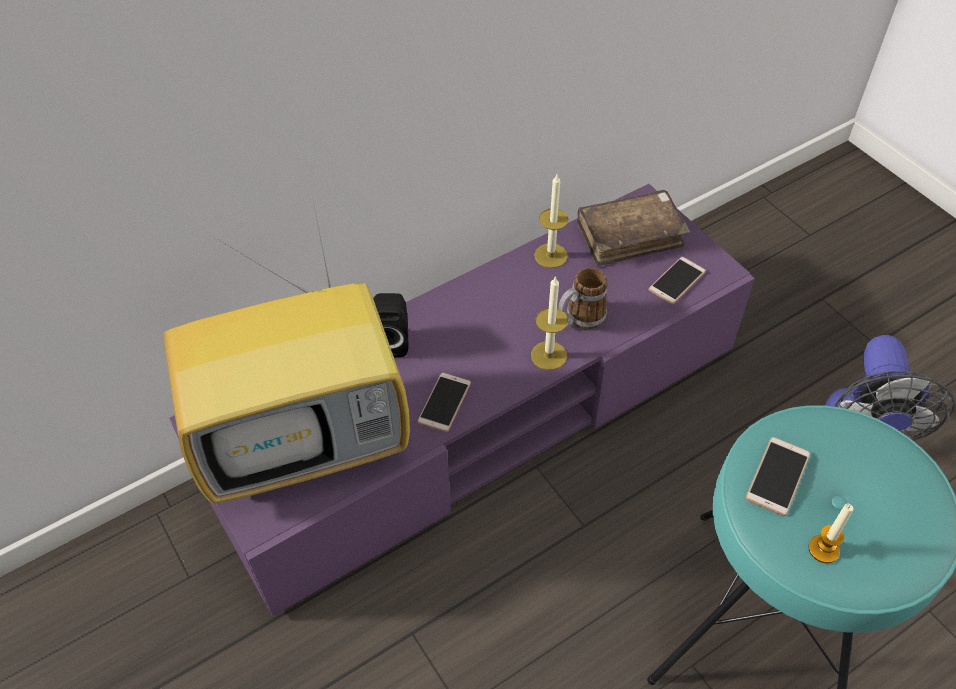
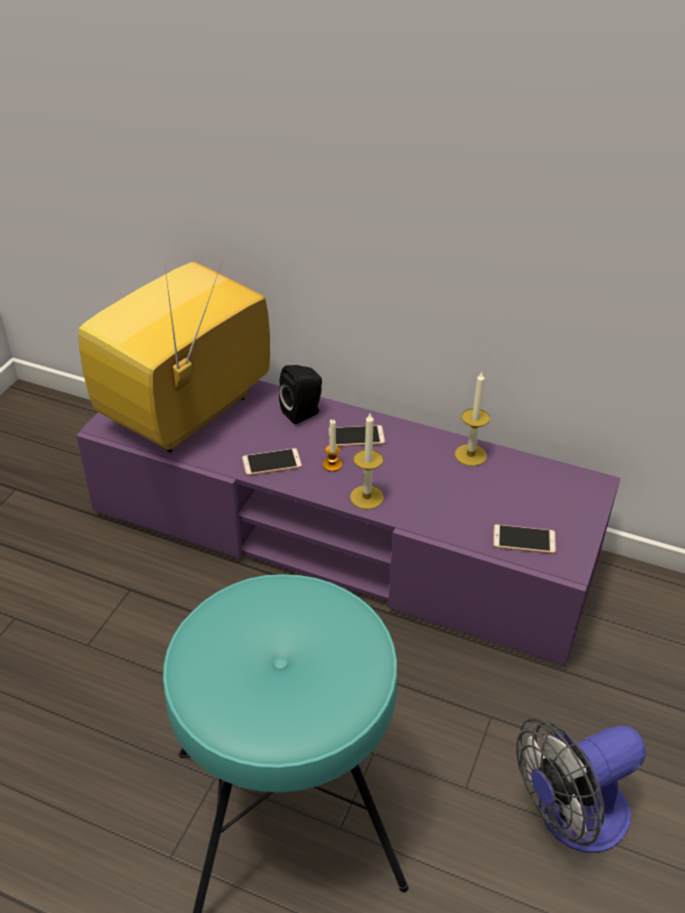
camera: 55 degrees right, 10 degrees down
television [163,196,410,503] -> television turned 90 degrees clockwise [78,254,270,452]
mug [559,267,607,329] -> none
brown book [577,190,690,267] -> none
phone [746,437,810,516] -> phone moved to [328,425,385,447]
candle [808,503,853,563] -> candle moved to [323,419,342,472]

